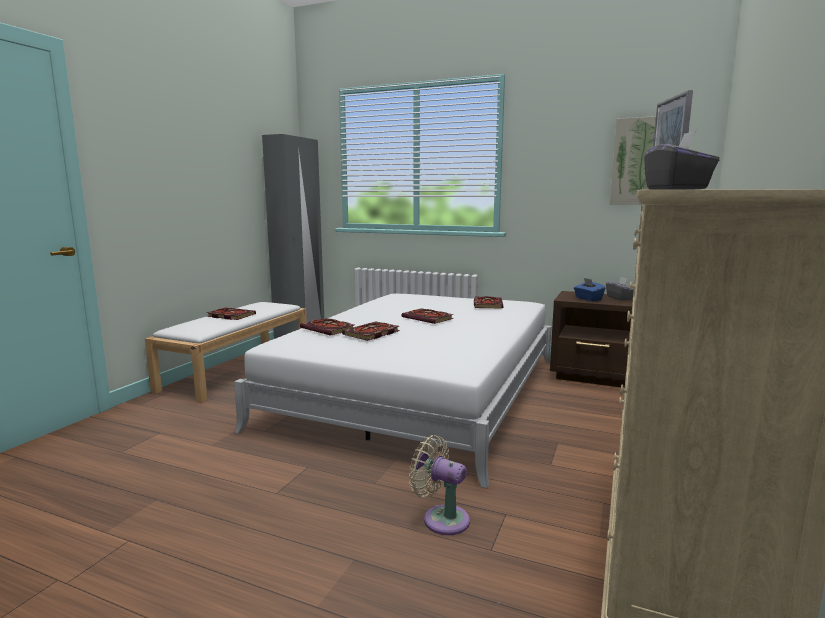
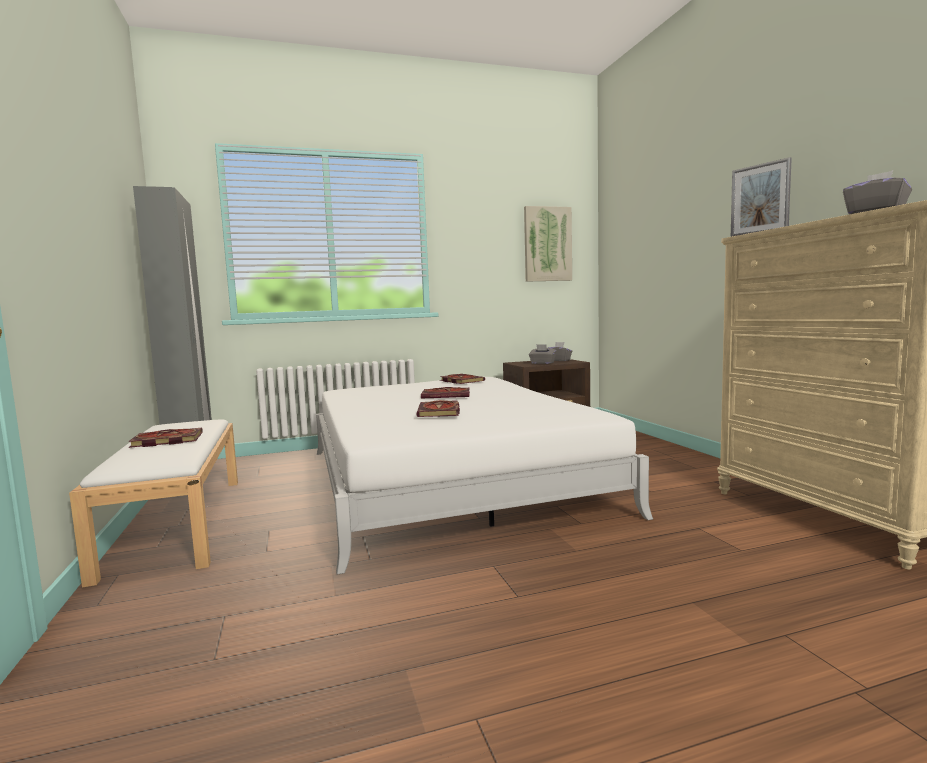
camera: 40 degrees left, 5 degrees down
book [300,318,354,336] -> none
beige fan [409,435,470,535] -> none
blue tissue box [574,278,605,301] -> grey tissue box [529,344,556,364]

